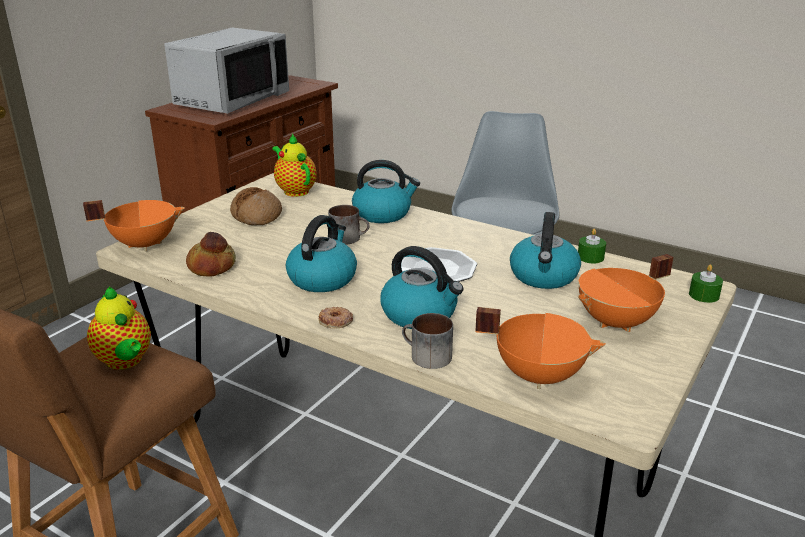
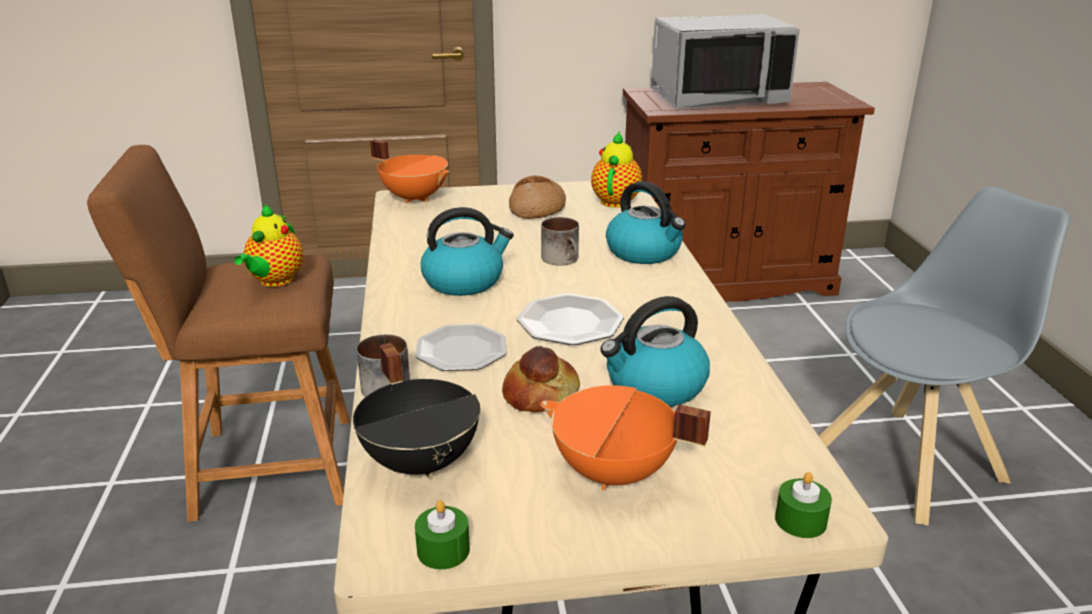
camera: 50 degrees right, 0 degrees up
bread [186,232,236,277] -> bread moved to [502,346,580,412]
donut [319,307,353,329] -> none
kettle [380,246,463,329] -> plate [416,324,507,371]
orange cooking pot [475,307,606,389] -> black cooking pot [353,342,480,479]
green candle [578,229,606,263] -> green candle moved to [415,500,470,569]

